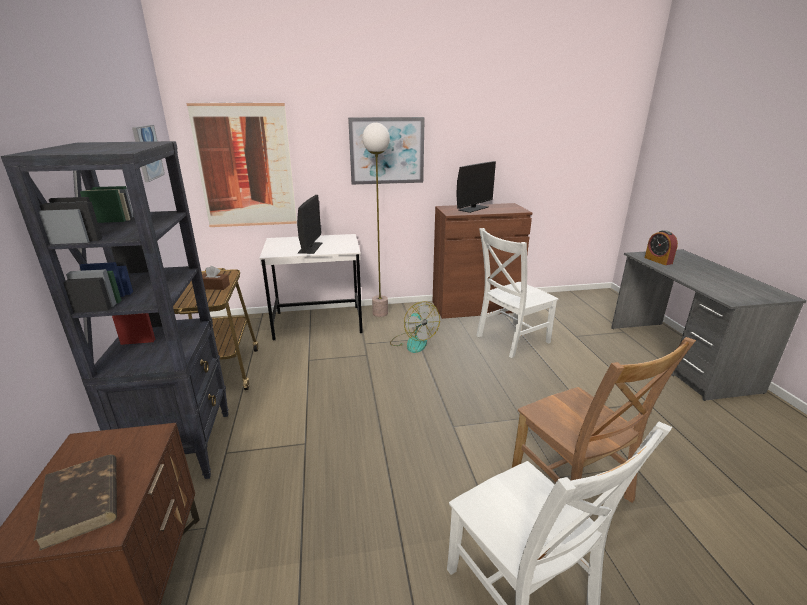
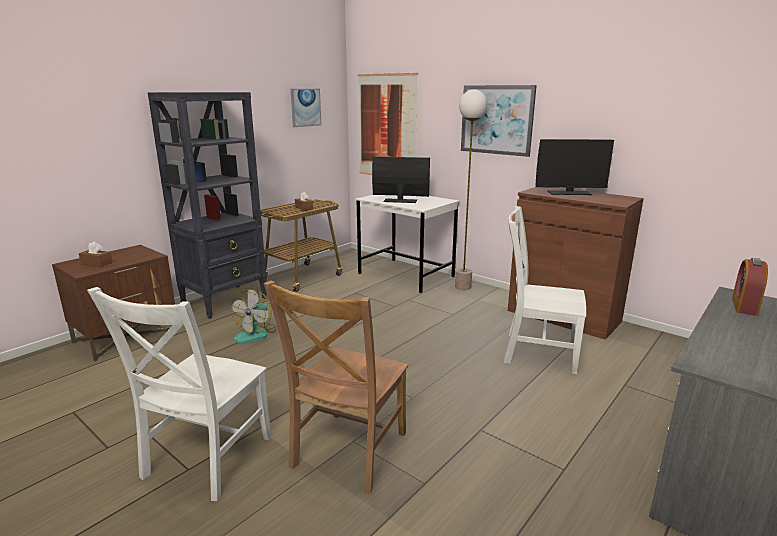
camera: 50 degrees right, 5 degrees down
brown book [34,455,117,551] -> brown tissue box [79,241,112,267]
monitor [297,195,323,254] -> monitor turned 135 degrees counterclockwise [372,156,430,203]
fan [390,301,440,353] -> fan moved to [231,288,277,343]

